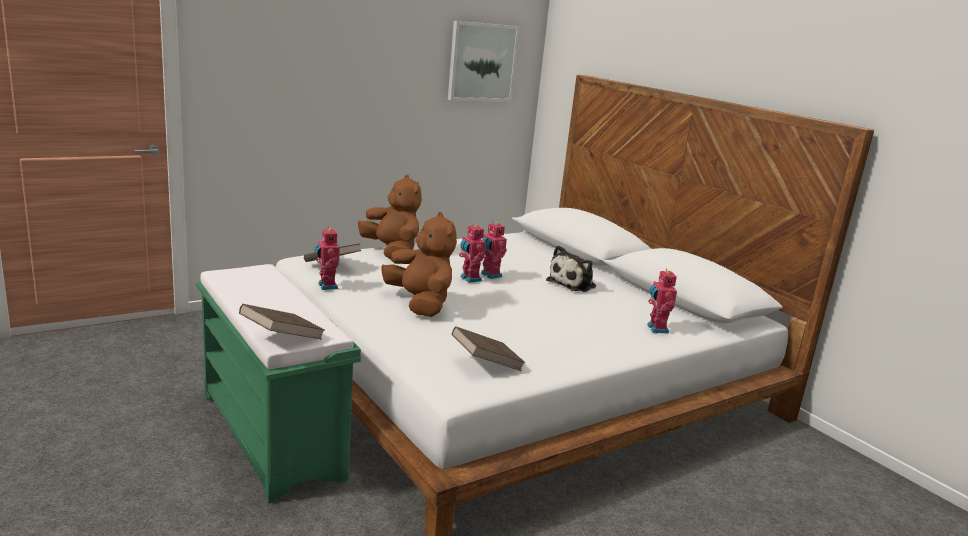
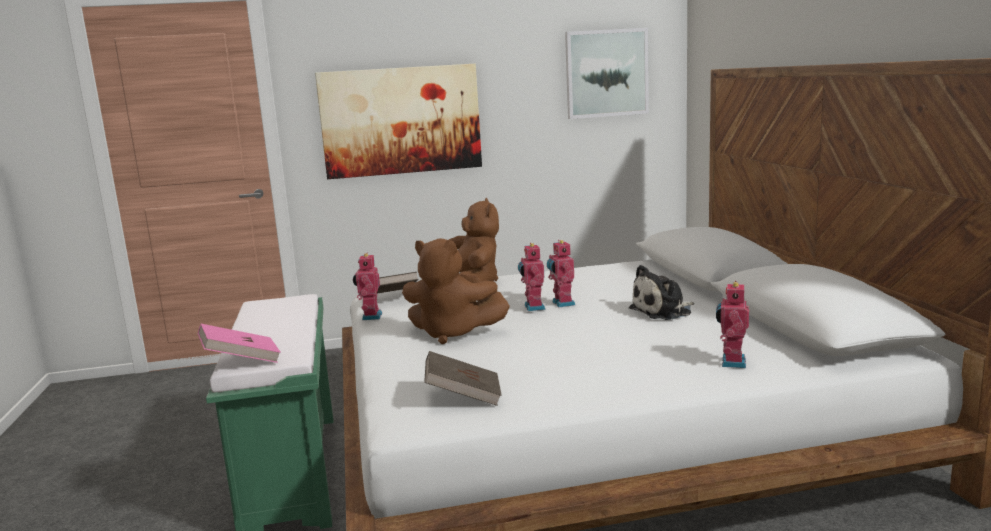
camera: 25 degrees right, 5 degrees down
brown book [239,304,325,340] -> pink book [198,324,281,363]
brown plush toy [381,212,457,317] -> brown plush toy turned 120 degrees clockwise [402,238,510,344]
none -> picture [315,64,482,179]

